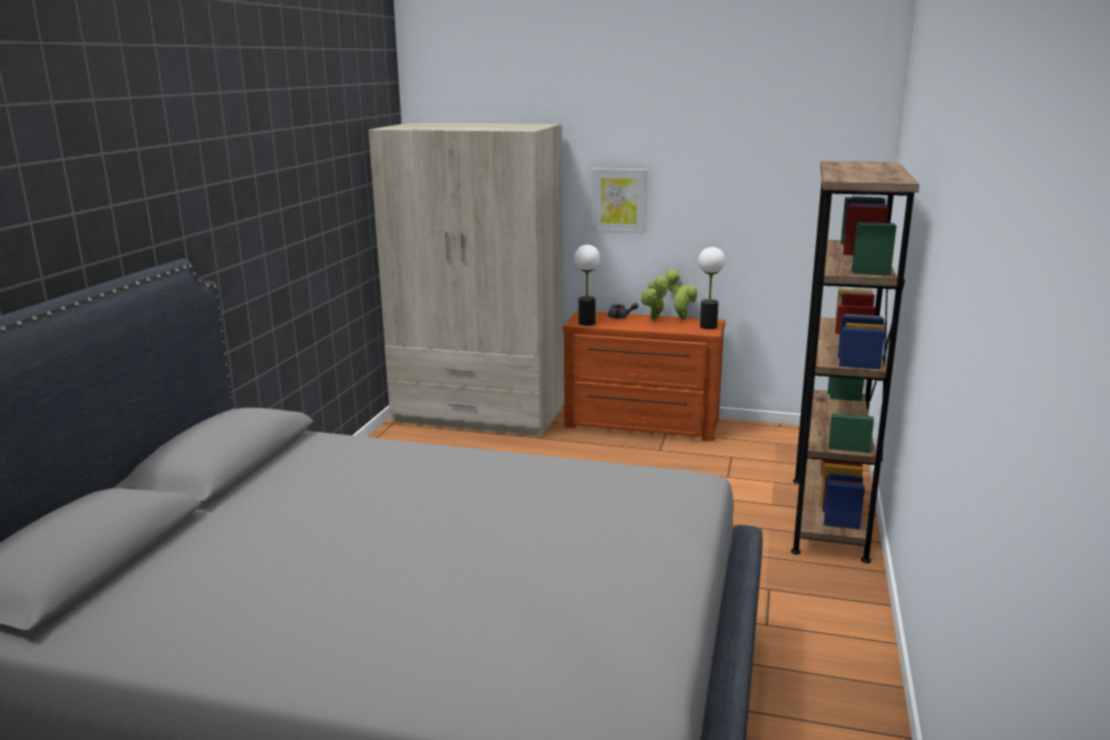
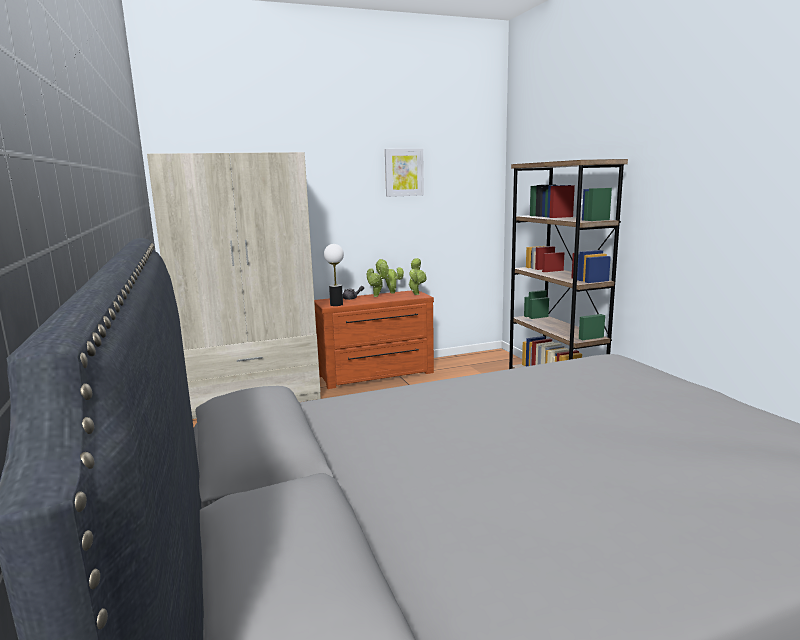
camera: 35 degrees left, 5 degrees down
picture [592,168,647,234] -> picture moved to [385,149,424,197]
table lamp [698,247,725,329] -> potted plant [408,258,427,295]

